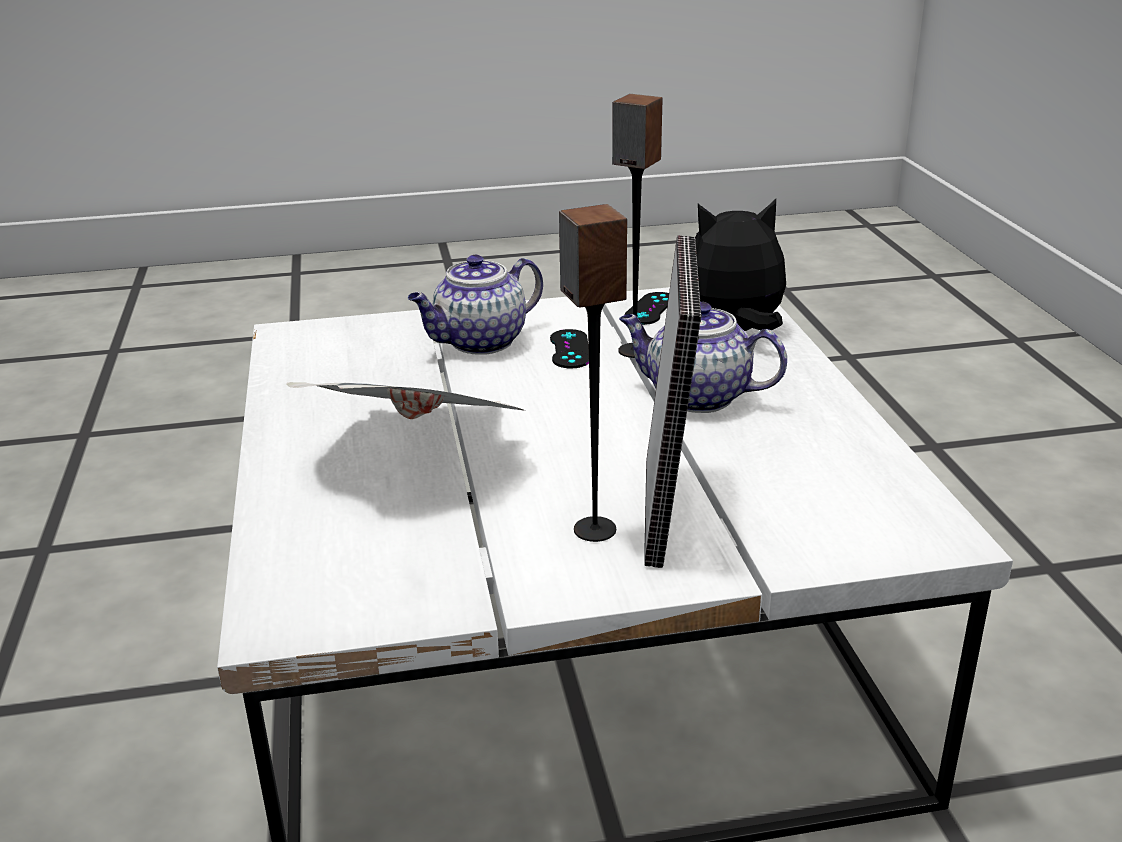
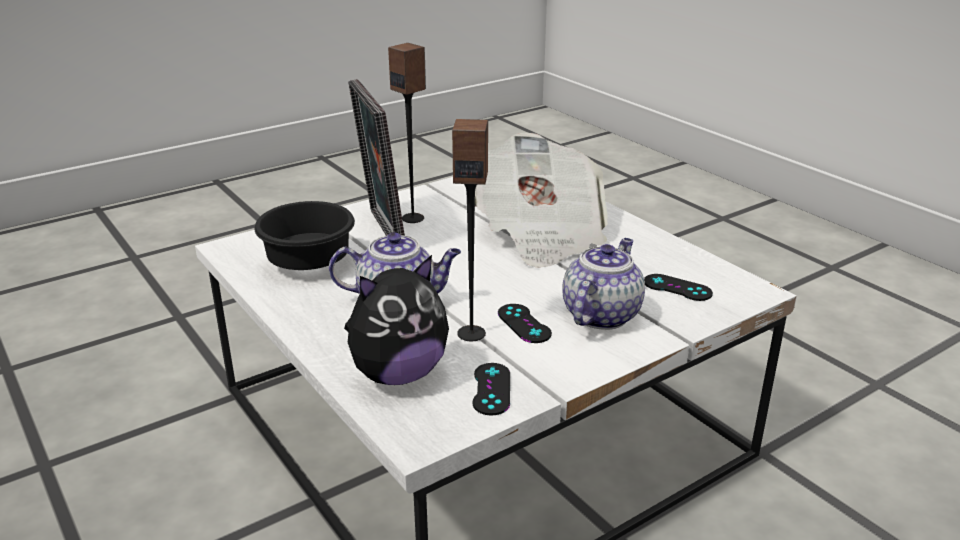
camera: 155 degrees right, 0 degrees up
none -> black bowl [254,201,355,270]
none -> black game controller [644,274,713,301]

